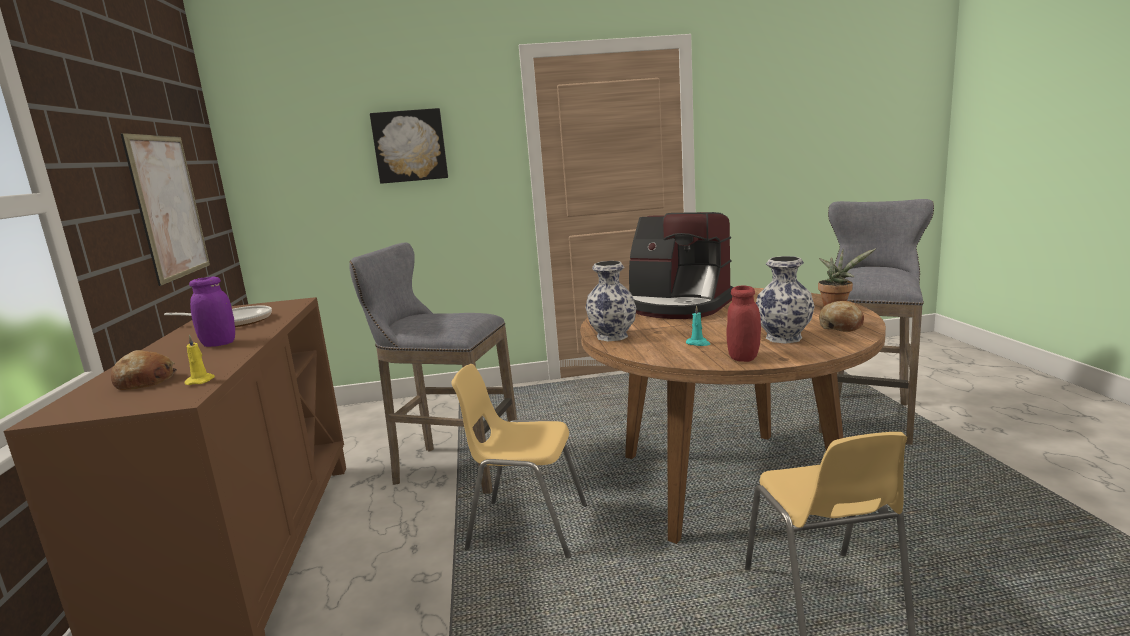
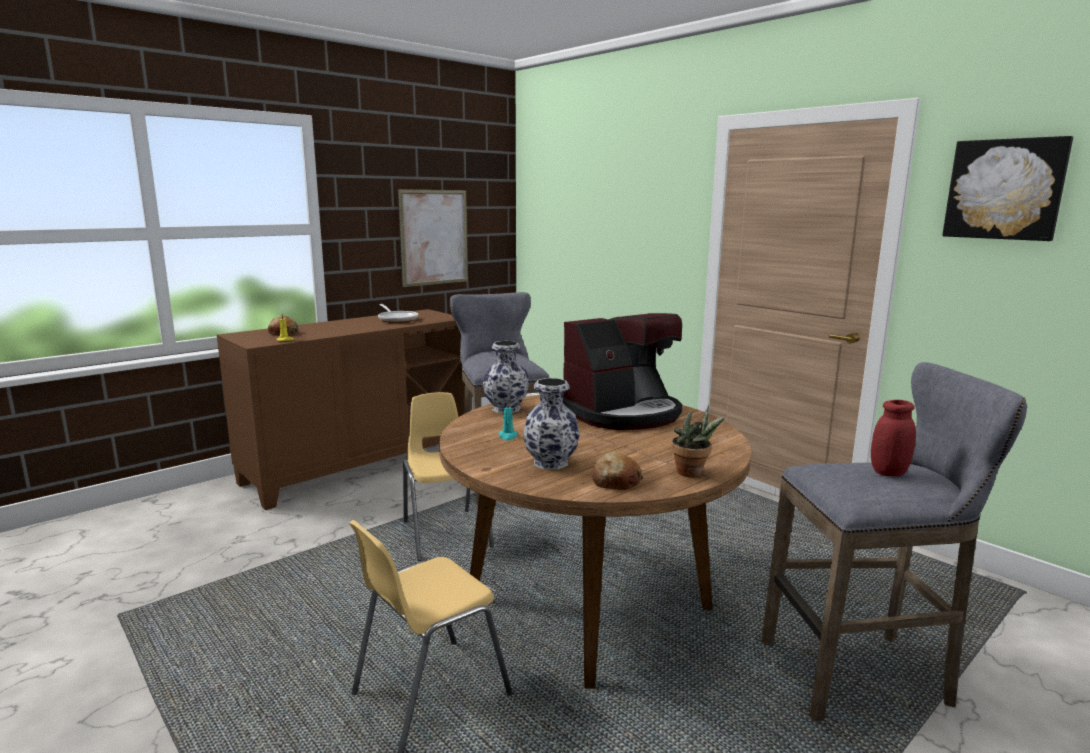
camera: 55 degrees right, 0 degrees up
purple jar [189,277,235,347] -> none
picture [370,108,448,184] -> picture moved to [942,136,1073,241]
coffee machine [629,212,733,319] -> coffee machine turned 120 degrees counterclockwise [563,313,682,430]
red jar [727,286,761,362] -> red jar moved to [871,400,916,476]

